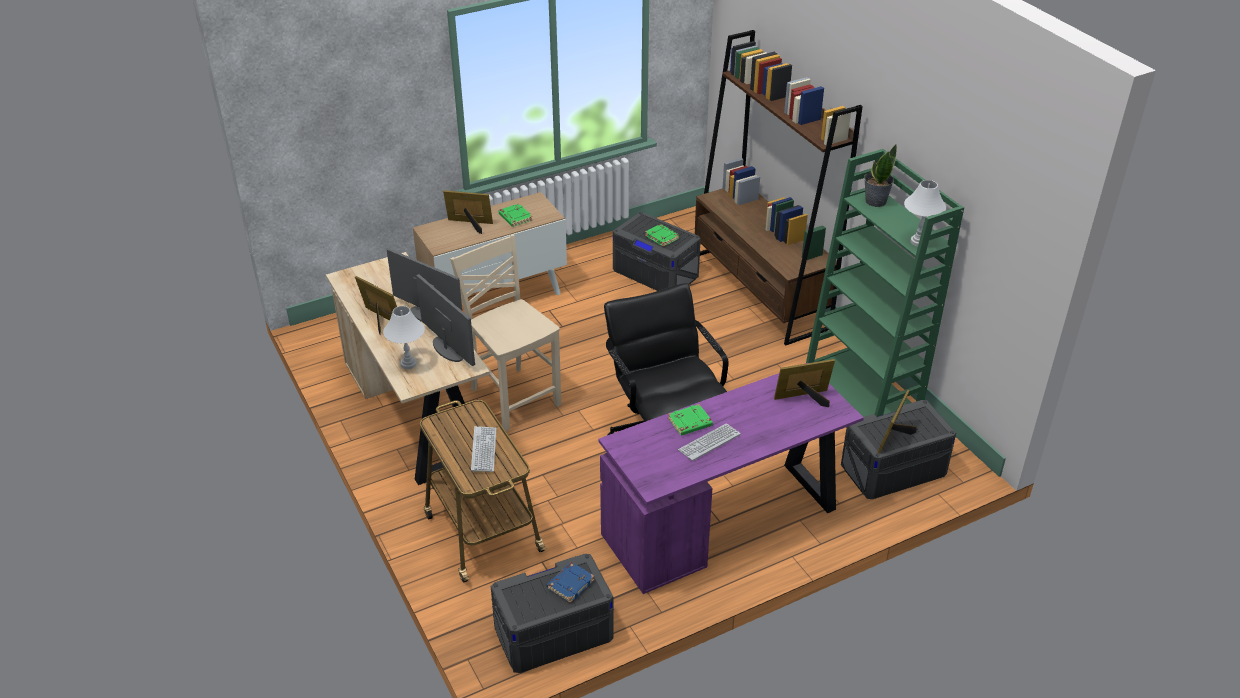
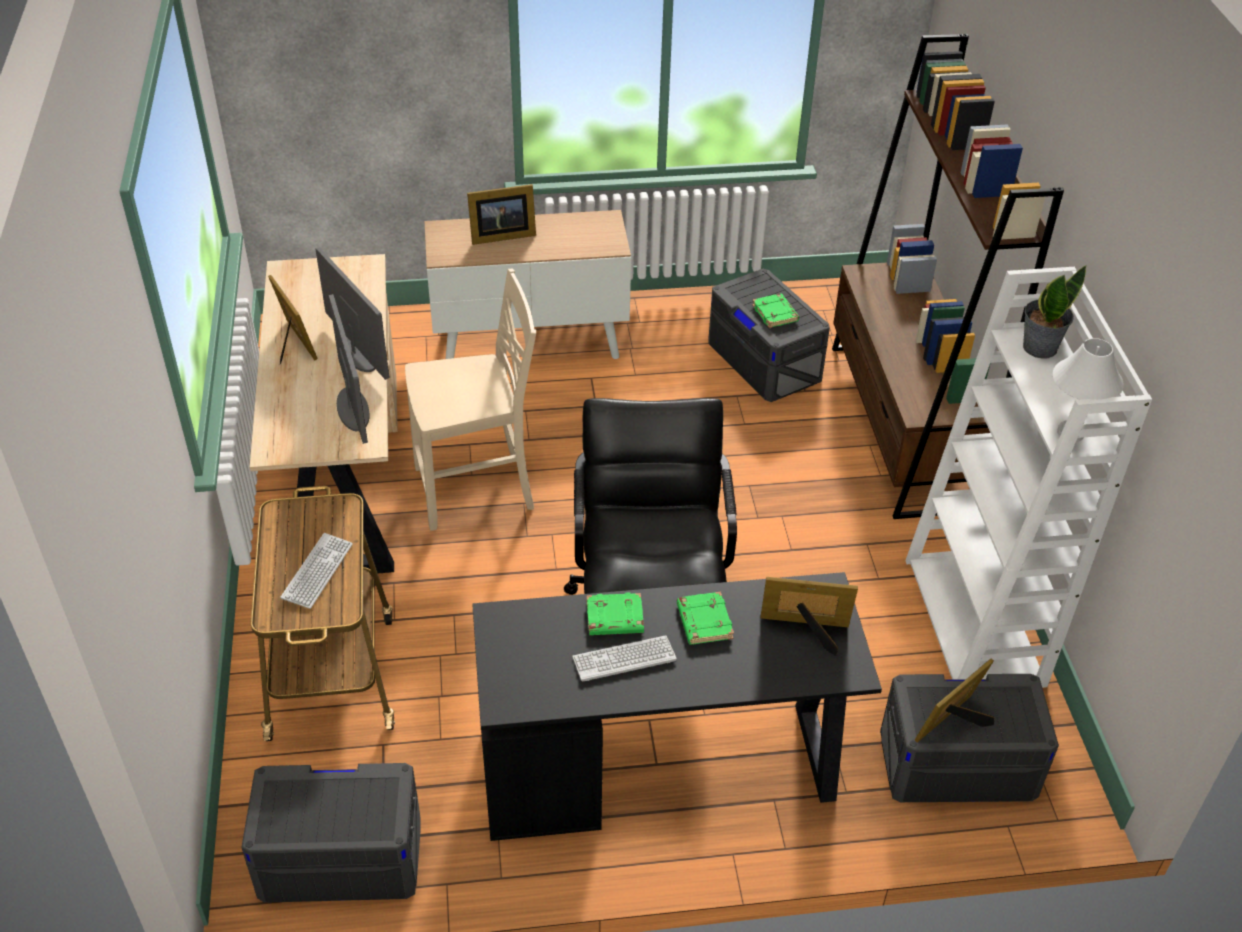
camera: 20 degrees right, 5 degrees up
white table lamp [383,306,425,369] -> none
picture frame [443,190,493,234] -> picture frame turned 135 degrees clockwise [467,184,536,245]
beige chair [450,234,561,431] -> beige chair turned 90 degrees clockwise [405,268,536,531]
green book [499,203,532,227] -> green book moved to [677,592,734,645]
blue book [547,562,594,603] -> none
purple desk [598,363,864,594] -> black desk [472,572,882,841]
green bookcase [806,149,964,417] -> white bookcase [905,267,1152,688]

